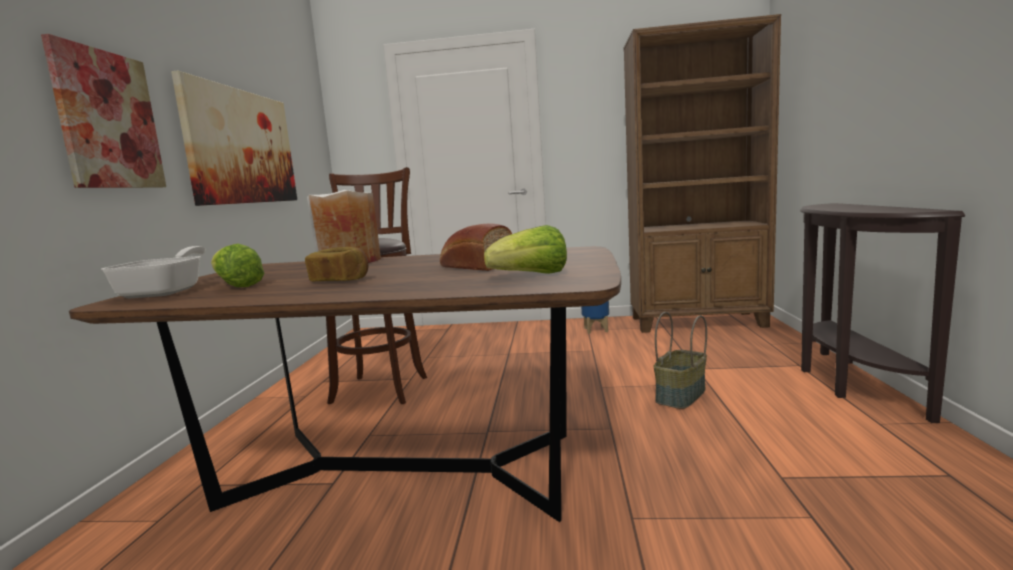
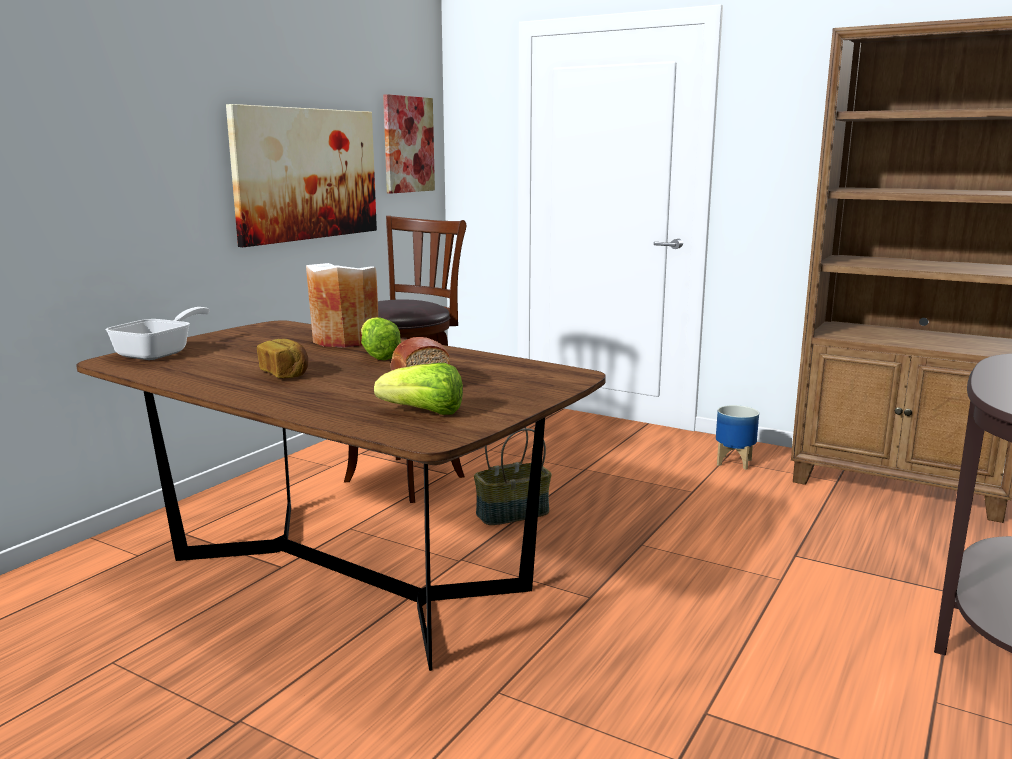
camera: 25 degrees right, 5 degrees up
picture [41,34,166,188] -> picture moved to [383,94,435,194]
lettuce [211,244,265,287] -> lettuce moved to [361,317,401,360]
basket [653,312,707,409] -> basket moved to [474,427,552,525]

